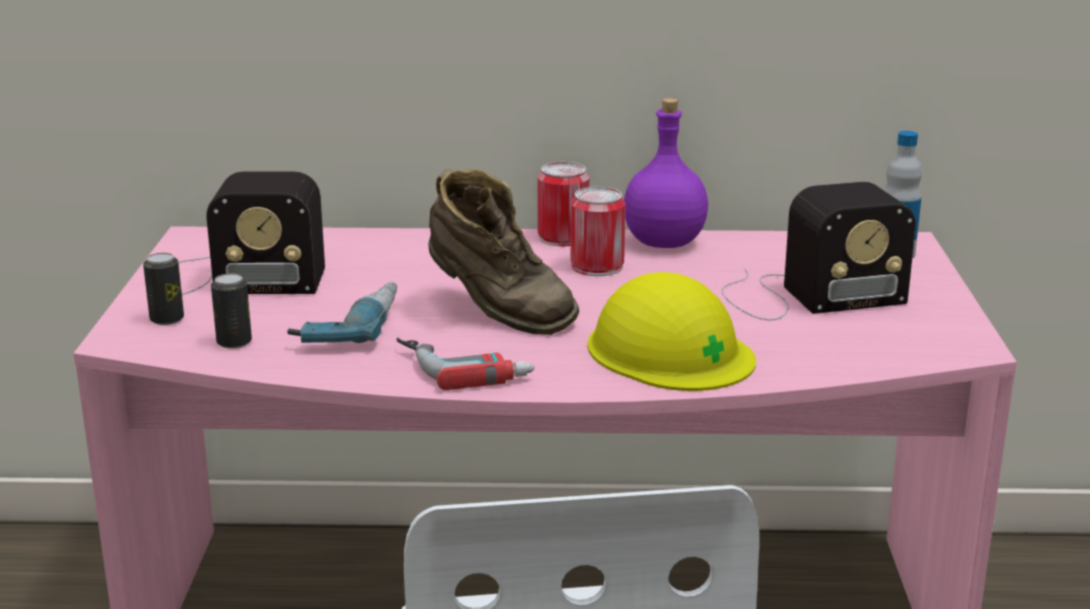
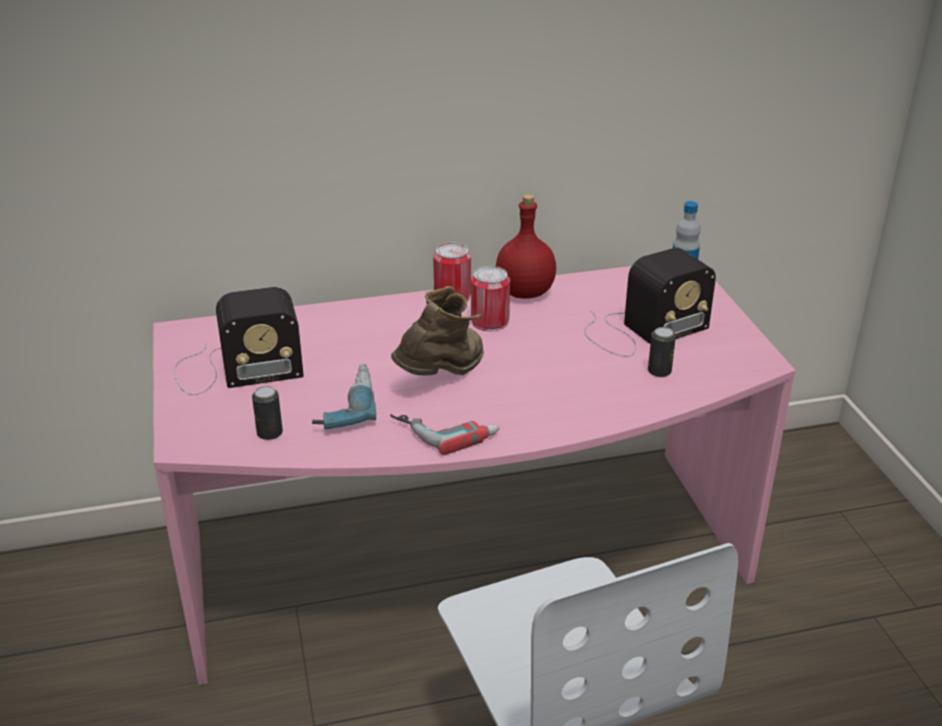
camera: 15 degrees left, 10 degrees up
can [143,253,184,325] -> can moved to [648,327,676,377]
brown boot [428,168,579,335] -> brown boot turned 75 degrees counterclockwise [391,286,484,375]
yellow hard hat [587,272,756,391] -> none
purple bottle [624,98,708,248] -> red bottle [496,194,556,299]

